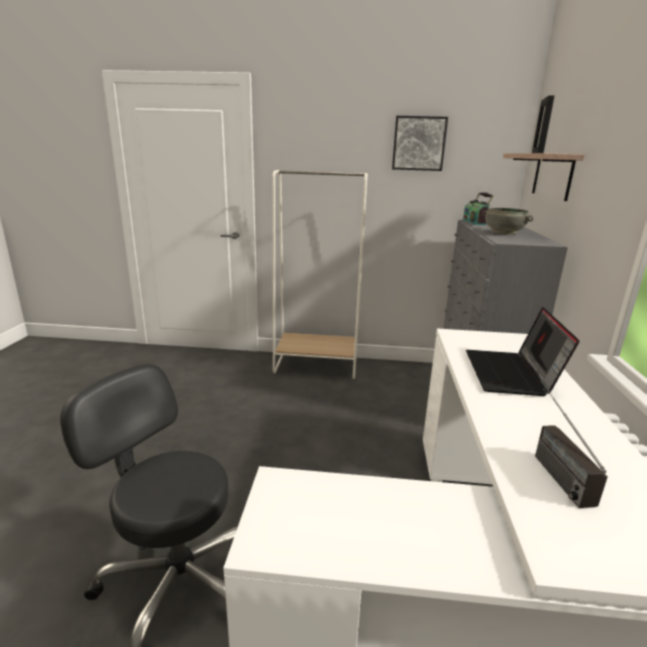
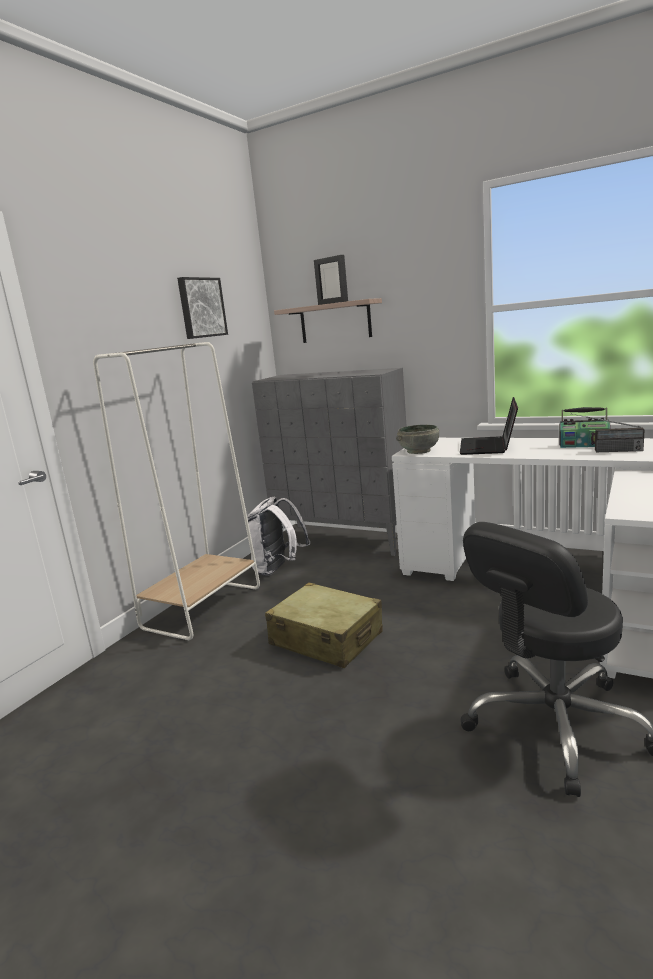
camera: 65 degrees left, 5 degrees down
radio [463,192,494,225] -> radio moved to [559,407,611,448]
laptop [466,307,580,396] -> laptop turned 75 degrees clockwise [460,397,518,455]
grey bowl [482,208,534,235] -> grey bowl moved to [396,425,439,454]
none -> white backpack [247,497,310,576]
none -> beige suitcase [265,582,383,668]

